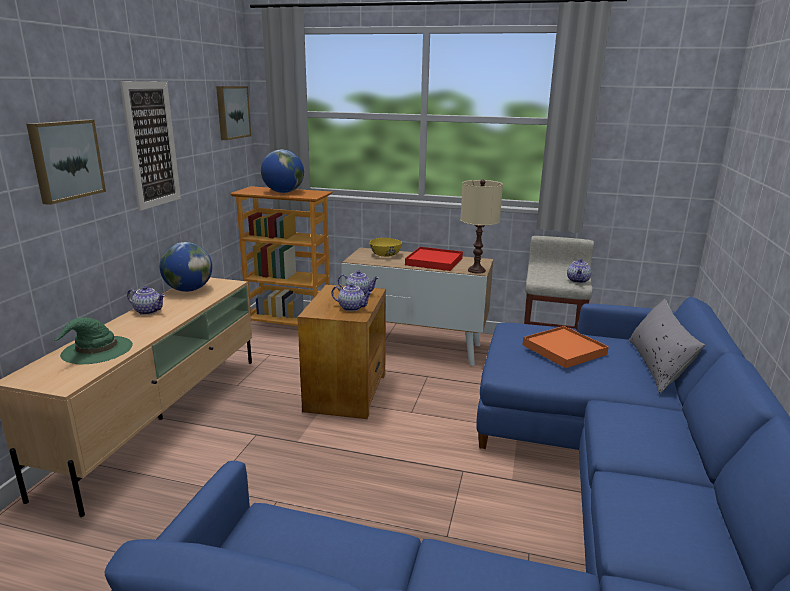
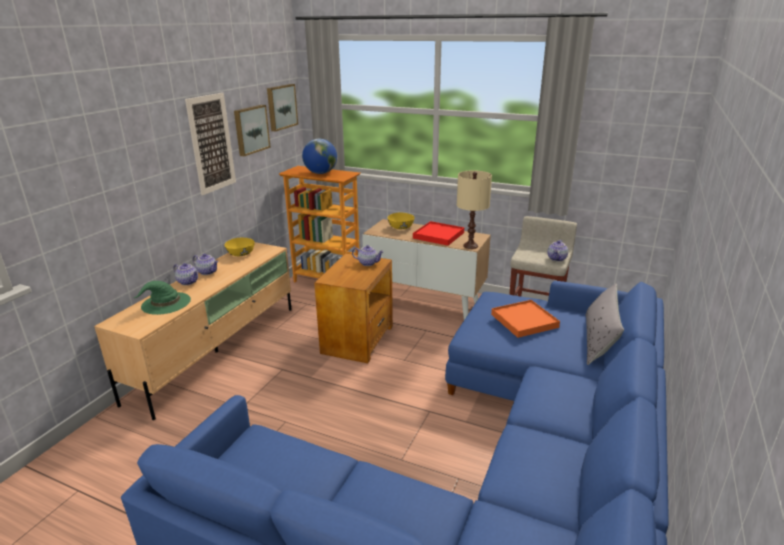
camera: 10 degrees right, 5 degrees up
picture [26,119,106,205] -> picture moved to [234,105,271,156]
globe [160,242,212,292] -> yellow bowl [224,238,255,256]
teapot [331,283,372,311] -> teapot moved to [173,263,198,285]

